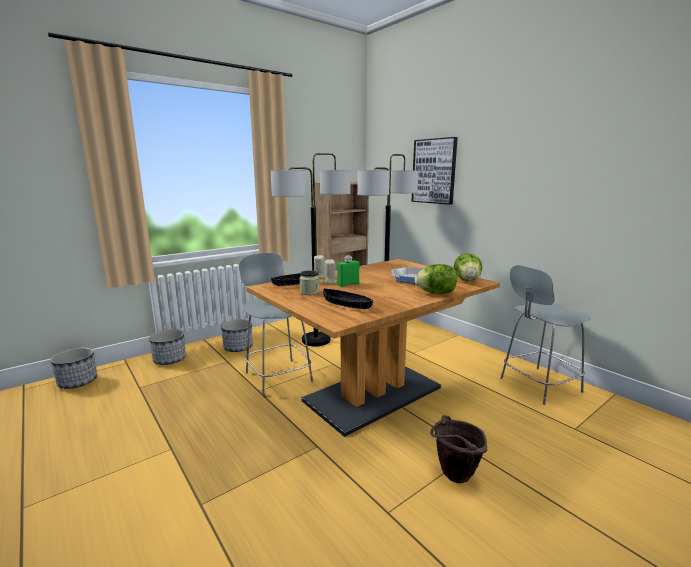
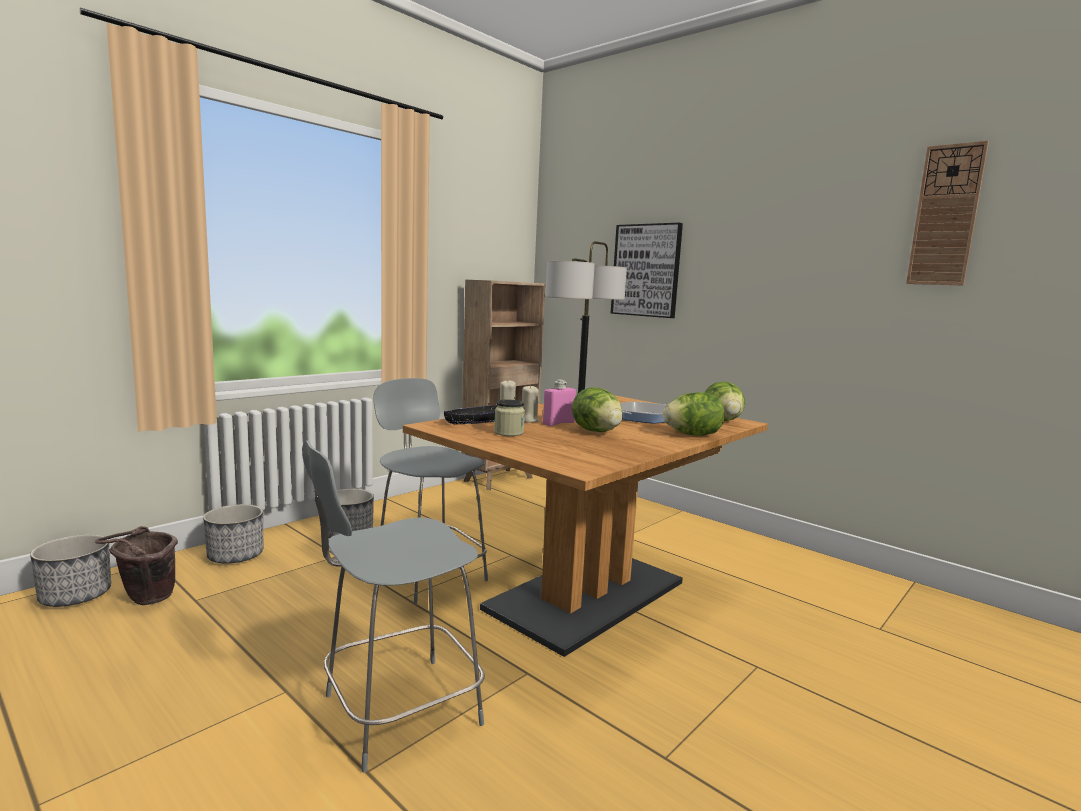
camera: 10 degrees left, 5 degrees down
floor lamp [271,153,351,346] -> none
black bowl [323,289,373,309] -> none
green bottle [337,256,360,287] -> pink bottle [543,380,576,426]
brown bucket [430,415,487,484] -> brown bucket moved to [95,526,178,605]
grey chair [501,265,591,405] -> grey chair moved to [302,441,485,772]
none -> lettuce [572,387,623,432]
none -> wall clock [906,140,989,286]

